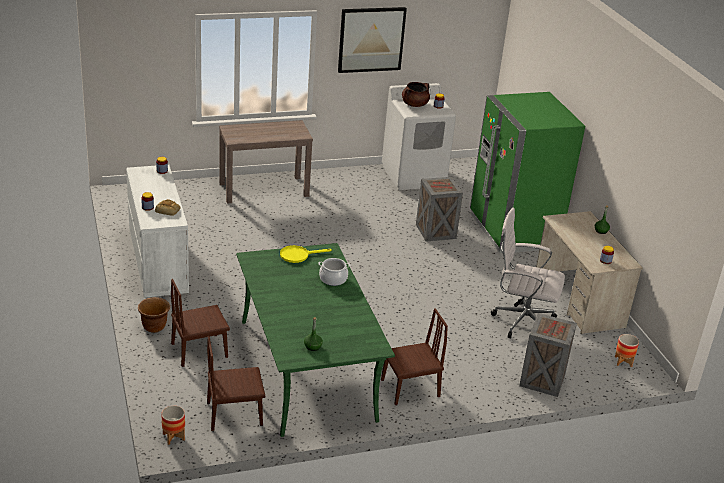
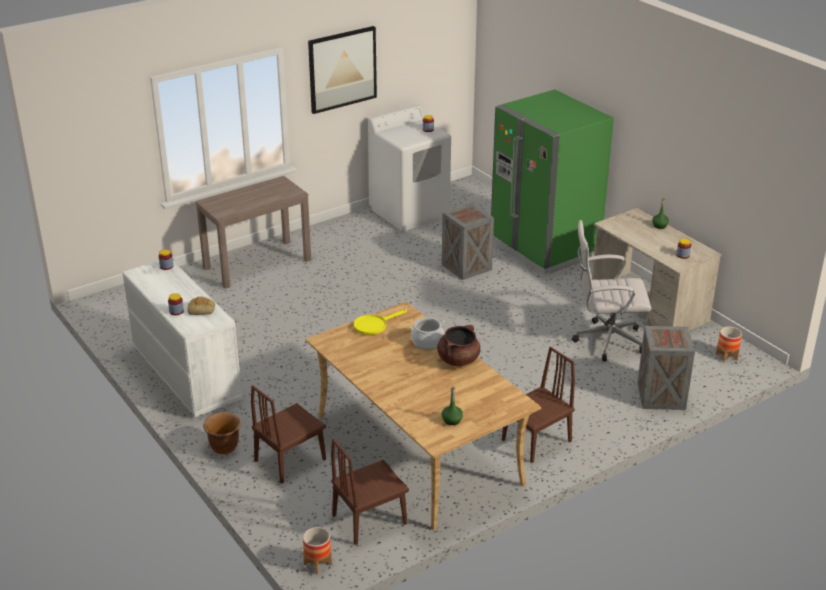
camera: 15 degrees left, 0 degrees up
green dining table [236,243,395,437] -> beige dining table [305,302,541,531]
brown cooking pot [402,82,430,107] -> brown cooking pot moved to [437,325,480,366]

